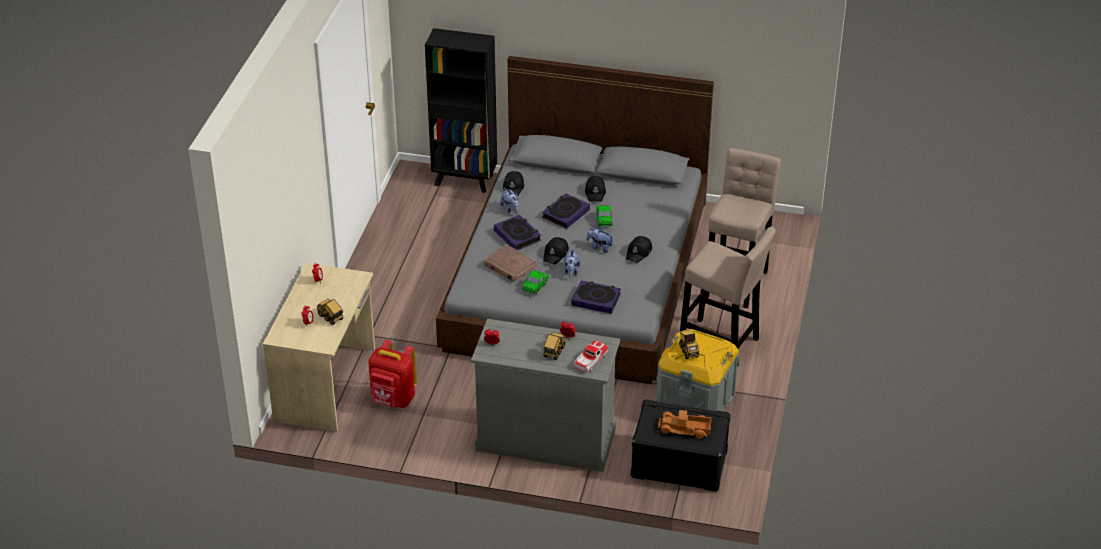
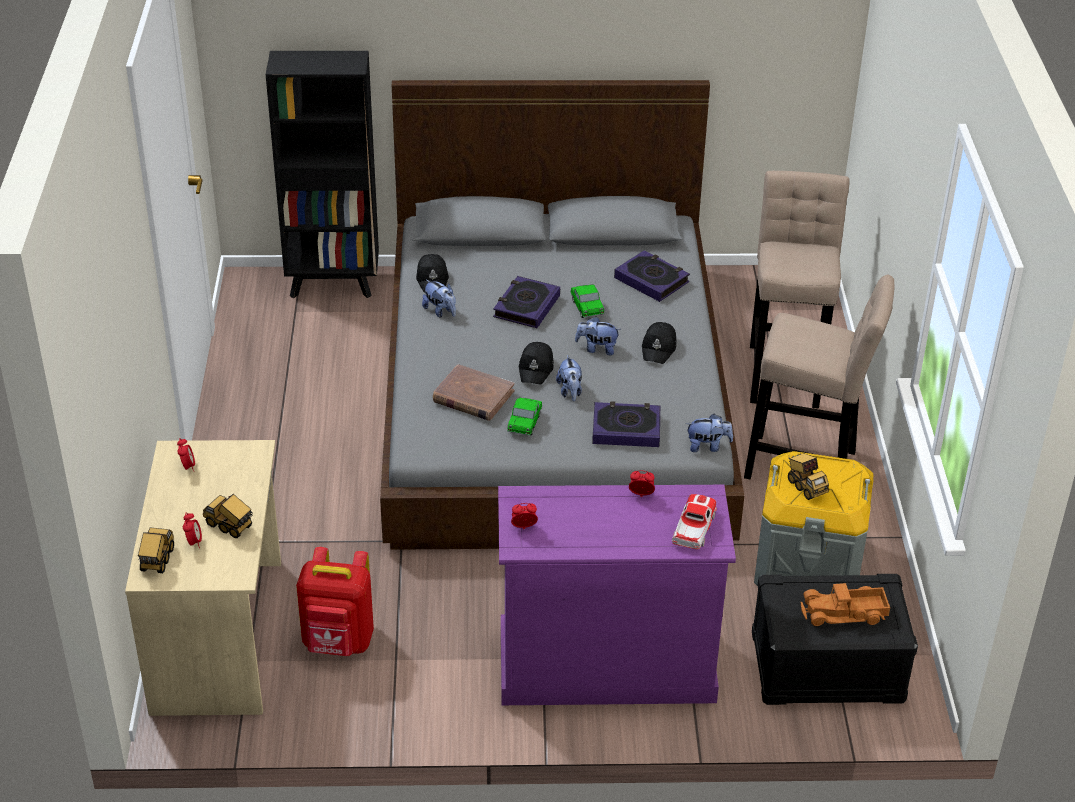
camera: 15 degrees left, 0 degrees up
grey dresser [471,319,620,472] -> purple dresser [498,485,736,705]
book [494,215,541,250] -> book moved to [614,251,690,302]
toy truck [544,332,566,360] -> toy truck moved to [138,527,174,573]
black cap [585,176,606,201] -> none
none -> plush toy [686,414,733,452]

